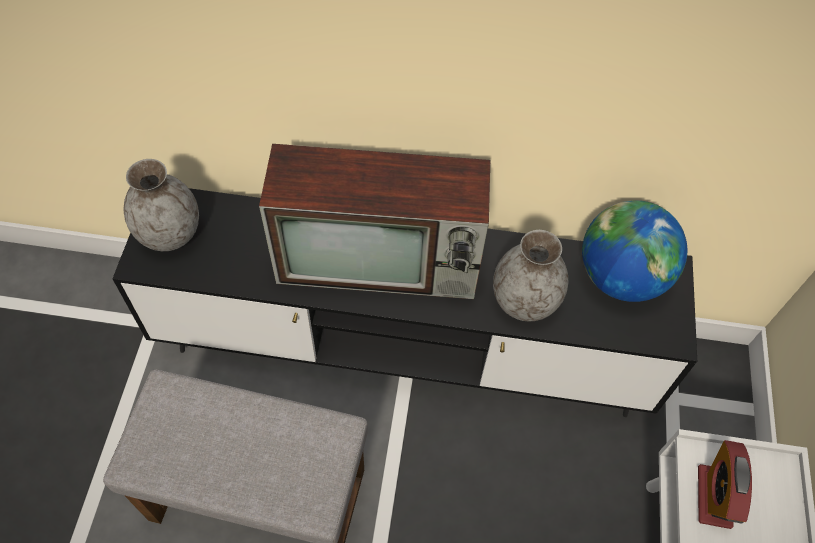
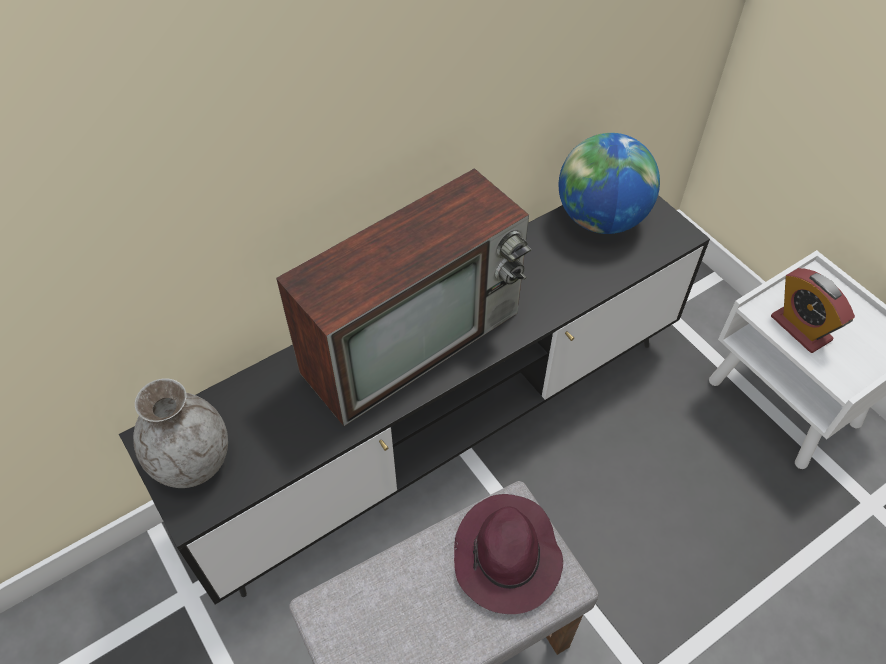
camera: 40 degrees left, 5 degrees down
grey vase [493,230,568,322] -> none
none -> purple hat [454,494,563,614]

